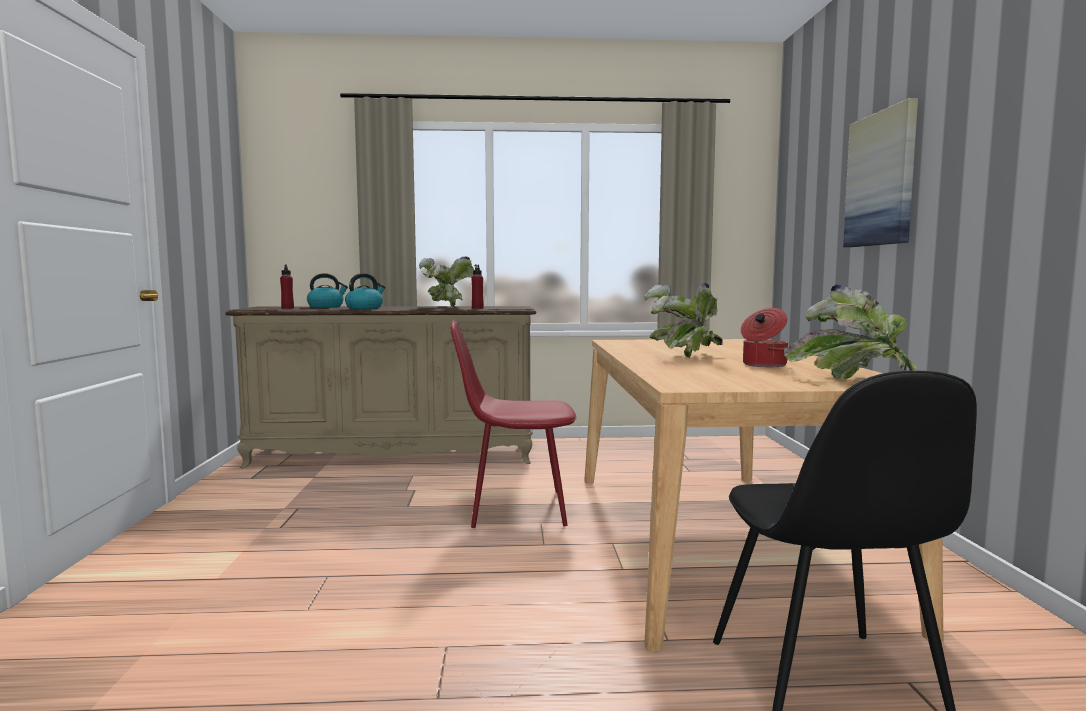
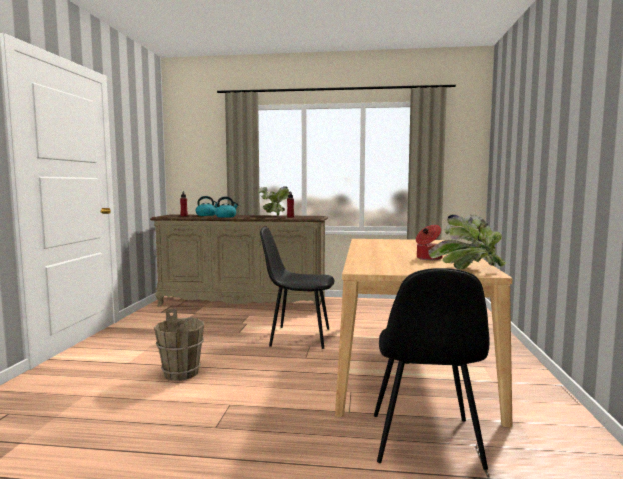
camera: 10 degrees right, 0 degrees up
red chair [450,320,576,528] -> black chair [260,226,334,349]
potted plant [644,283,723,358] -> none
picture [843,98,918,247] -> none
none -> brown bucket [154,308,204,381]

